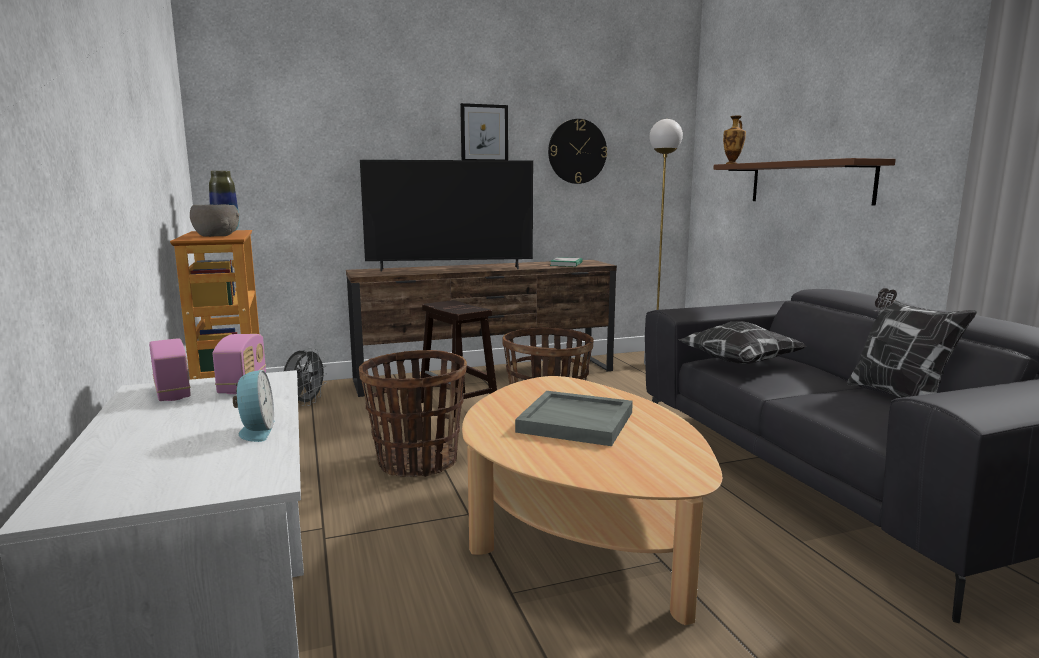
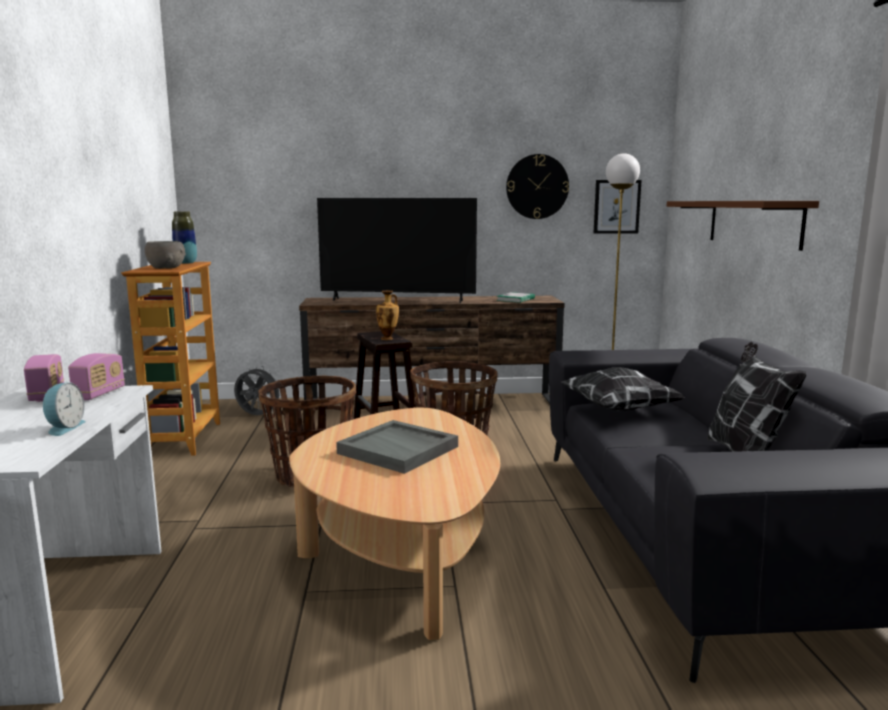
camera: 15 degrees right, 0 degrees up
grey fan [284,348,328,406] -> grey fan turned 105 degrees counterclockwise [234,365,281,415]
picture [460,103,508,160] -> picture moved to [594,180,642,234]
vase [723,115,746,164] -> vase moved to [376,290,399,340]

